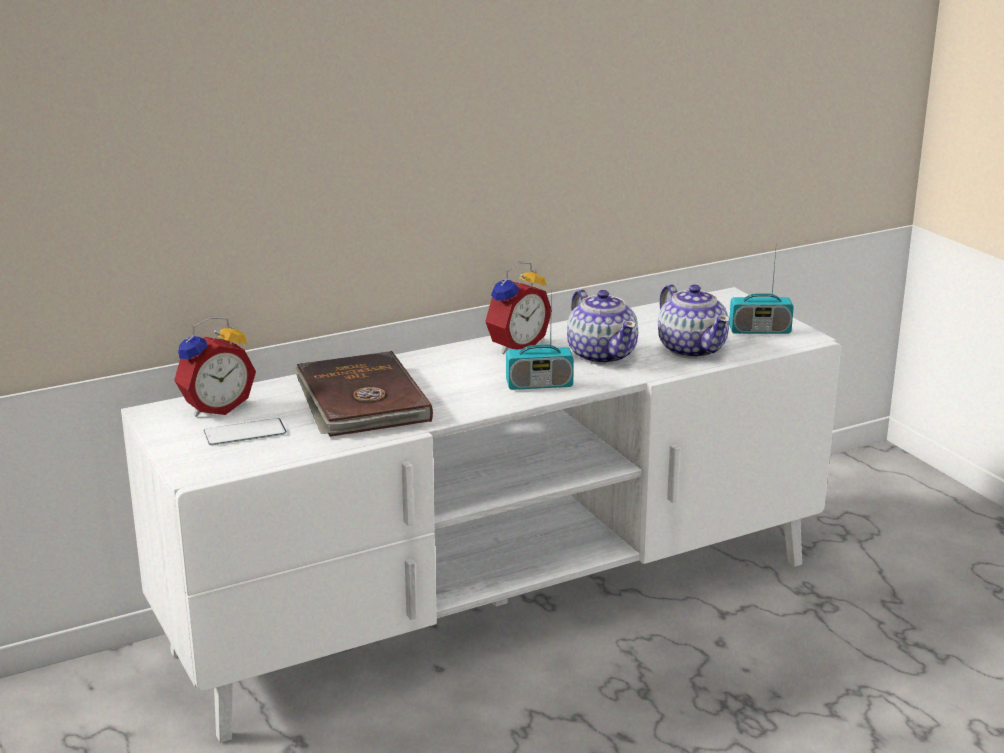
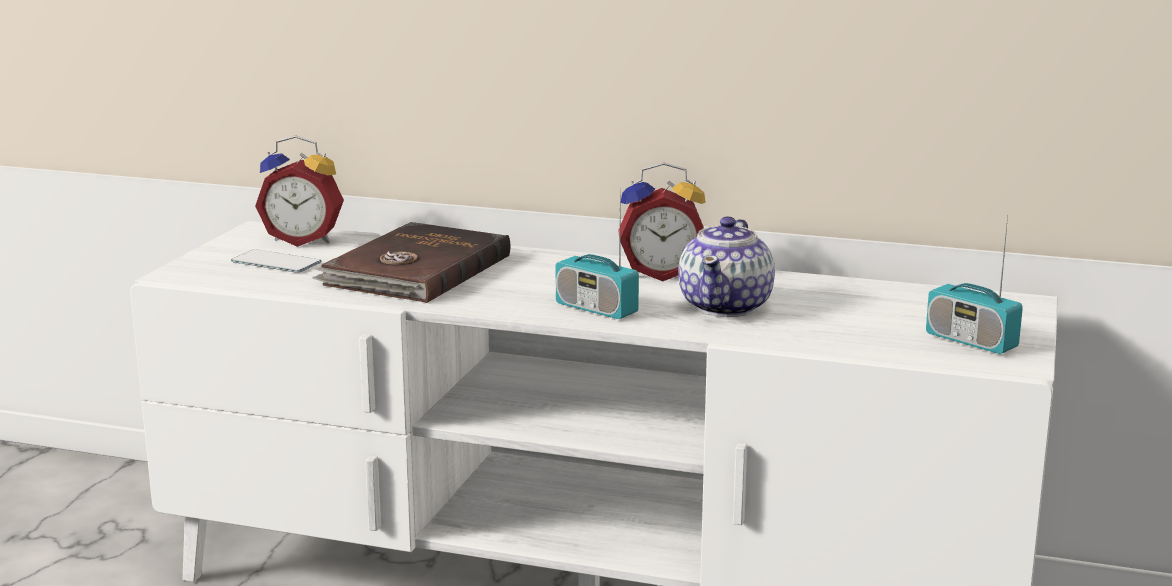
camera: 45 degrees right, 5 degrees down
teapot [658,284,730,359] -> none

